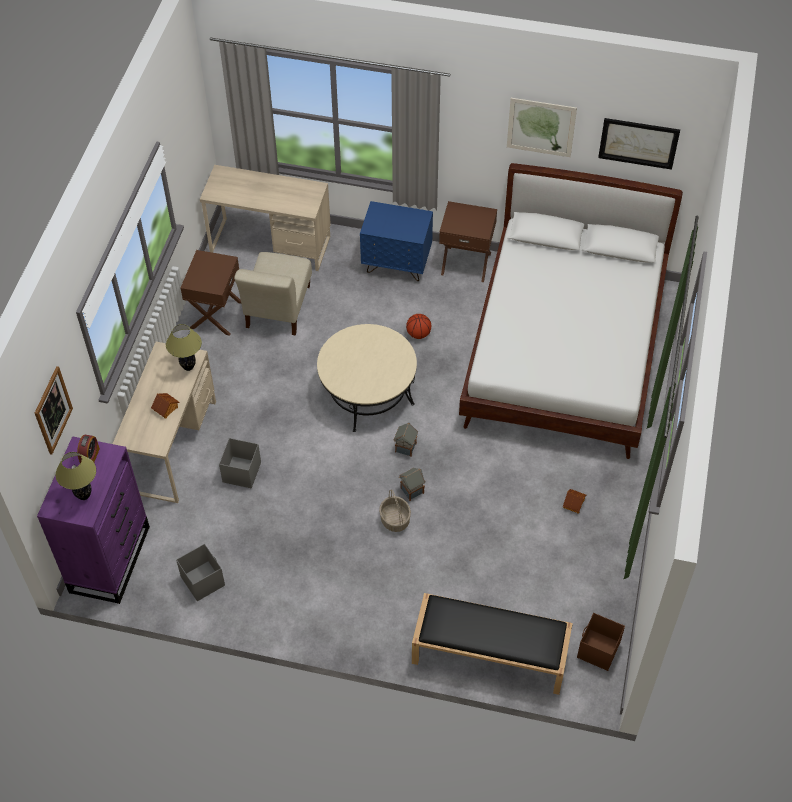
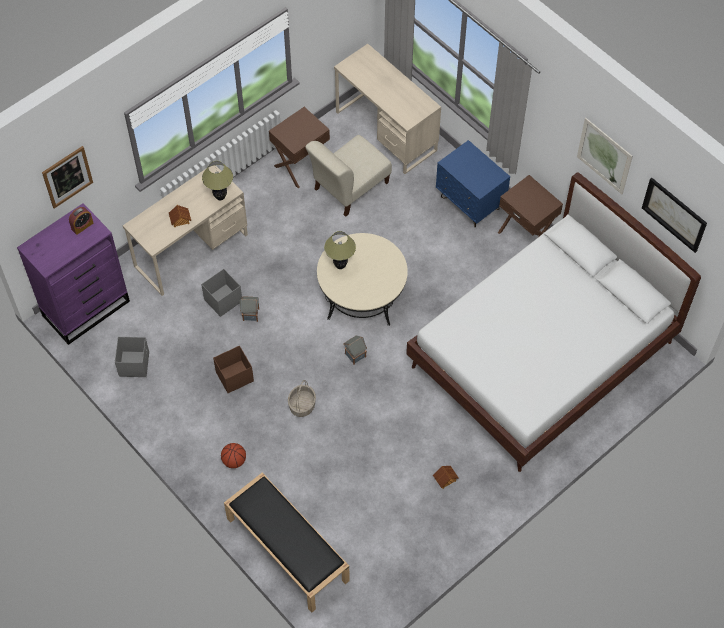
camera: 35 degrees right, 5 degrees up
table lamp [56,452,96,500] -> table lamp moved to [324,231,356,269]
toy house [399,468,425,501] -> toy house moved to [239,296,259,322]
basketball [406,314,431,339] -> basketball moved to [221,443,246,468]
brown storage box [577,613,625,671] -> brown storage box moved to [213,346,254,393]

